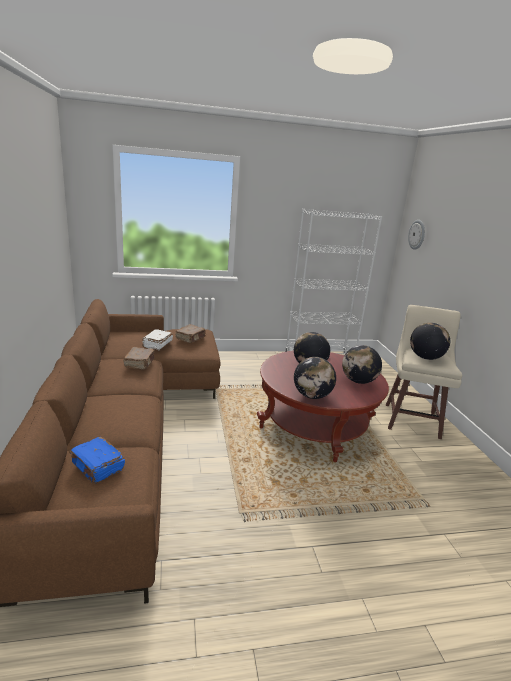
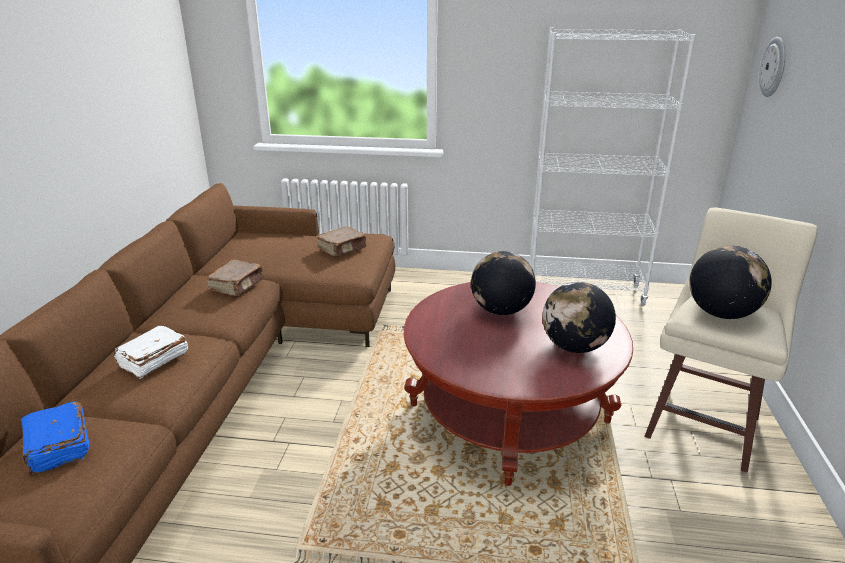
camera: 20 degrees right, 5 degrees up
white book [142,330,173,350] -> white book moved to [114,326,188,379]
globe [294,357,336,399] -> none

